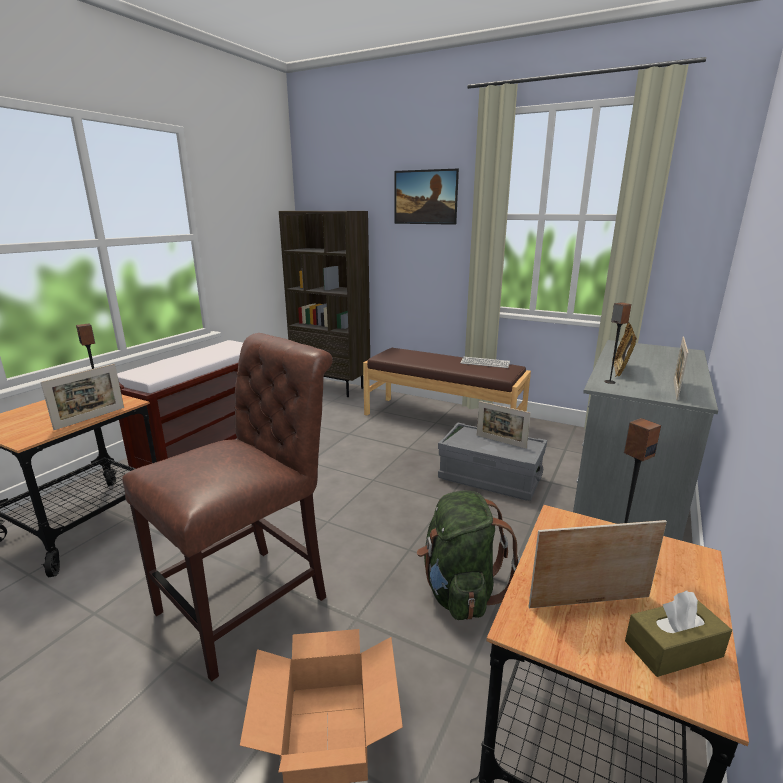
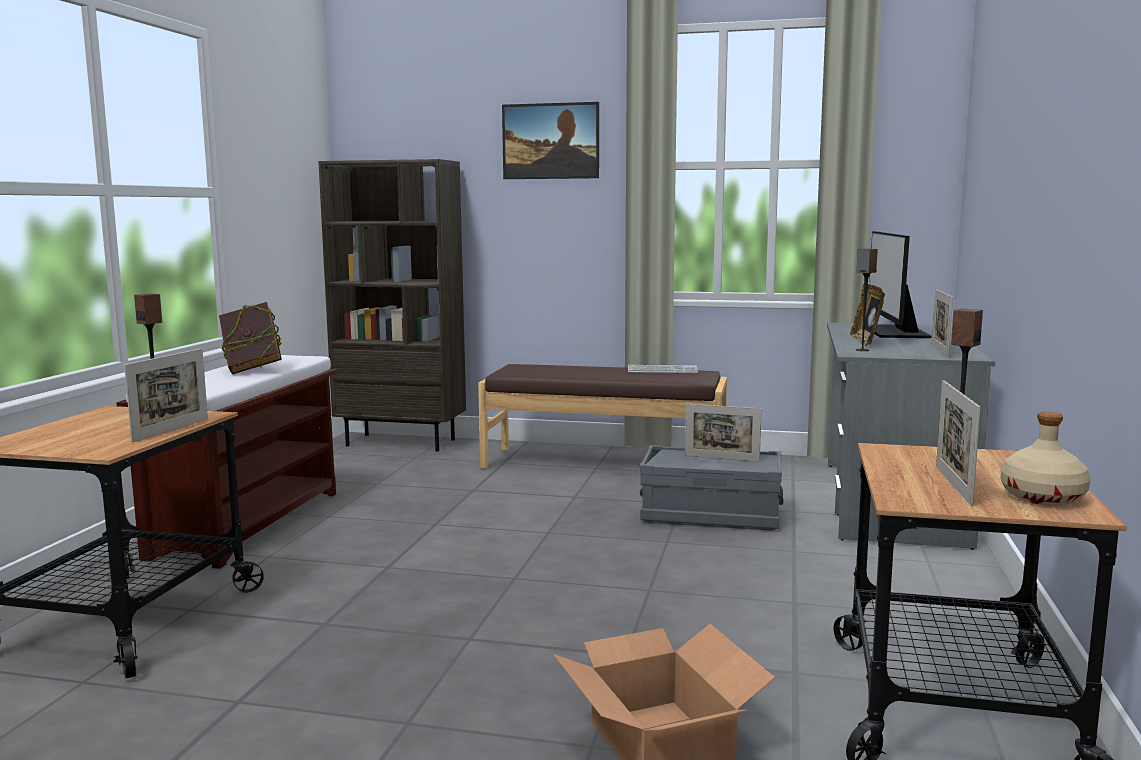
camera: 15 degrees left, 10 degrees down
brown chair [122,333,333,682] -> none
green backpack [417,490,520,620] -> none
picture frame [529,520,667,608] -> picture frame turned 60 degrees counterclockwise [936,380,981,506]
brown tissue box [625,590,732,677] -> beige bottle [1000,411,1091,506]
none -> book [219,302,282,374]
none -> monitor [869,231,931,338]

